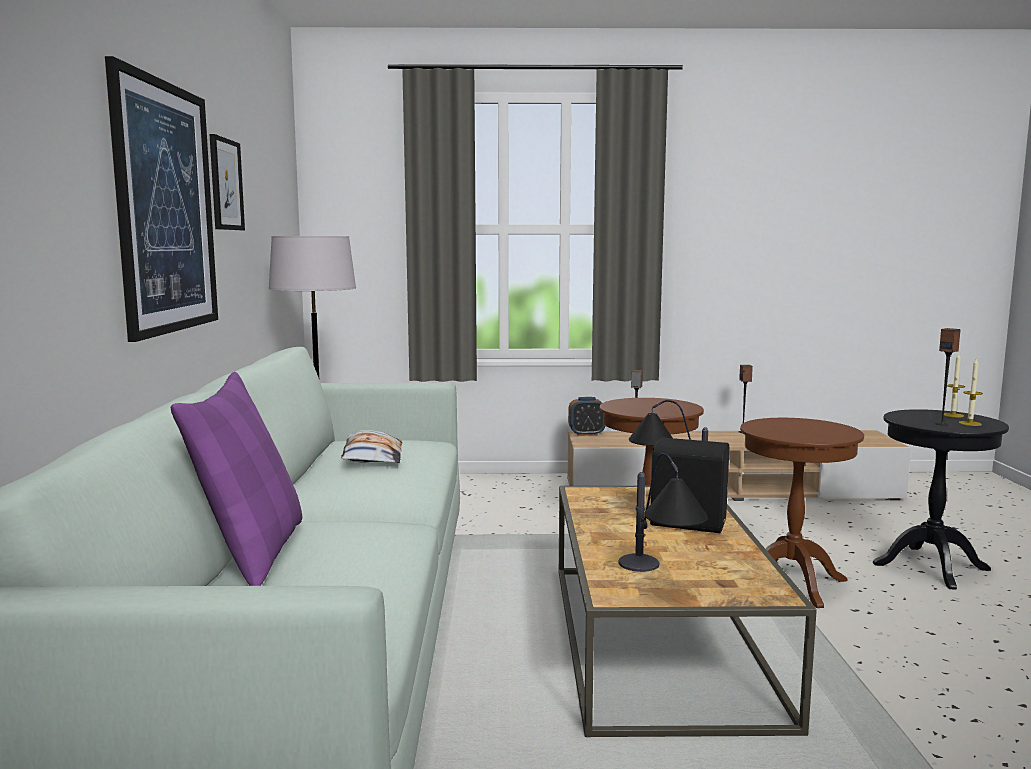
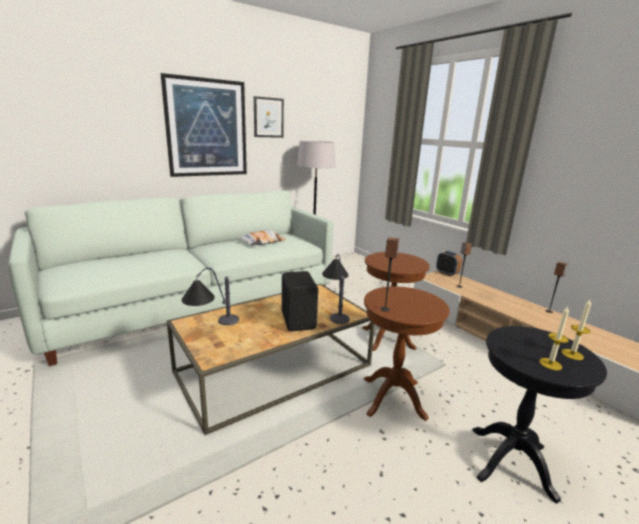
camera: 55 degrees right, 10 degrees up
purple pillow [171,372,302,586] -> none
speaker [935,328,961,425] -> speaker moved to [380,237,399,312]

